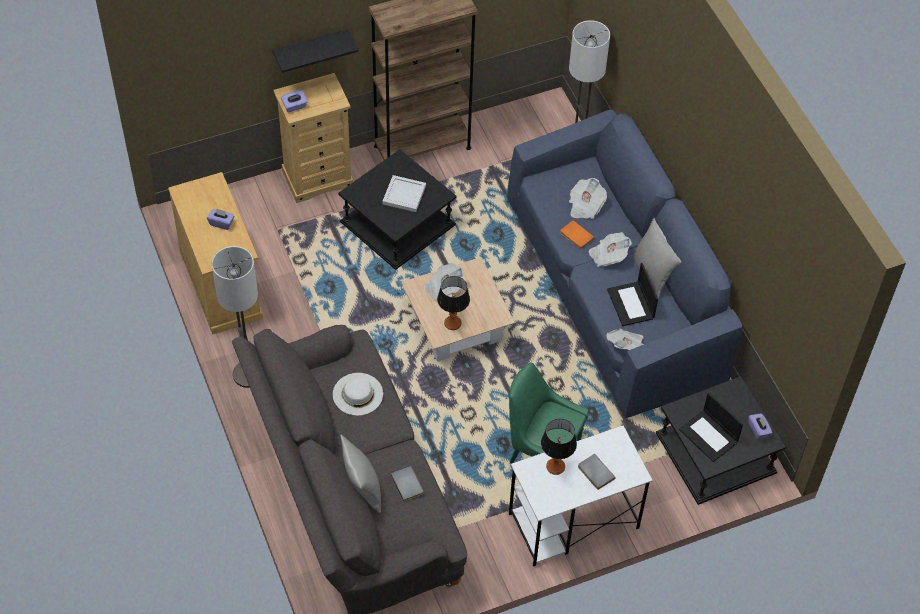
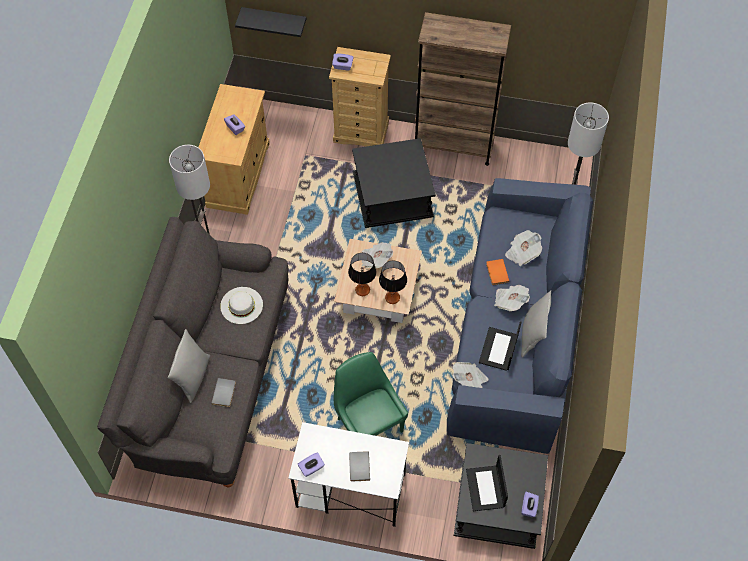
camera: 35 degrees right, 5 degrees up
black shelf [272,29,358,73] -> black shelf moved to [235,7,306,37]
white tray [382,175,426,212] -> none
table lamp [541,419,577,475] -> table lamp moved to [379,260,407,304]
none -> purple tissue box [298,452,325,477]

